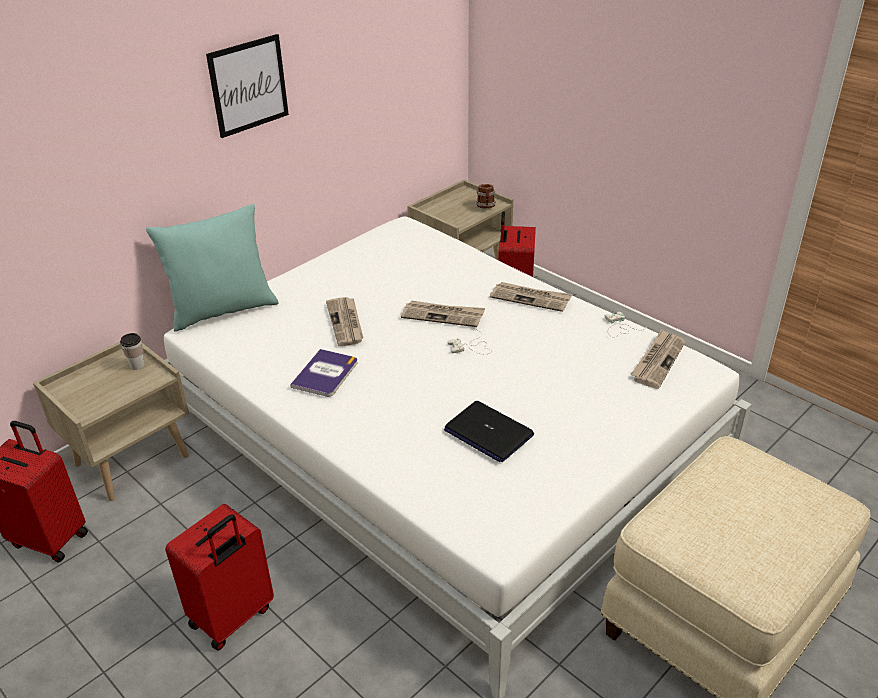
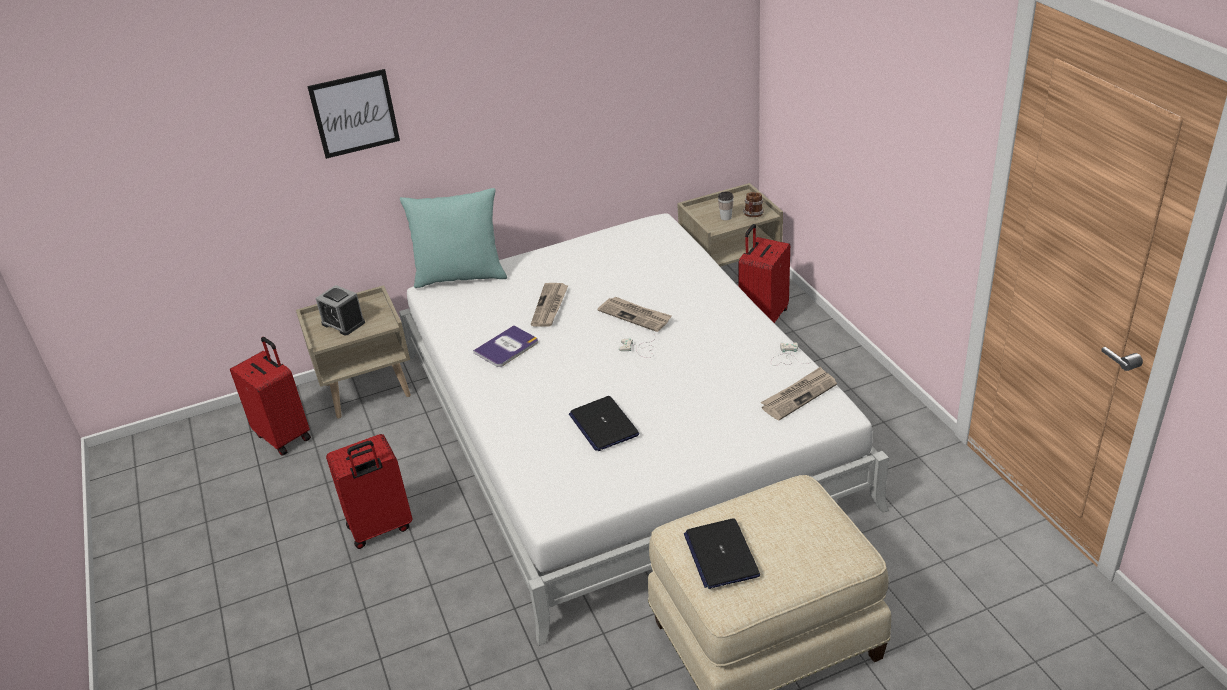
camera: 25 degrees right, 0 degrees up
cup [120,333,145,370] -> cup moved to [718,191,734,220]
picture [206,34,289,138] -> picture moved to [307,69,400,159]
newspaper [490,282,572,312] -> none
none -> alarm clock [315,285,365,335]
none -> laptop [684,518,760,589]

